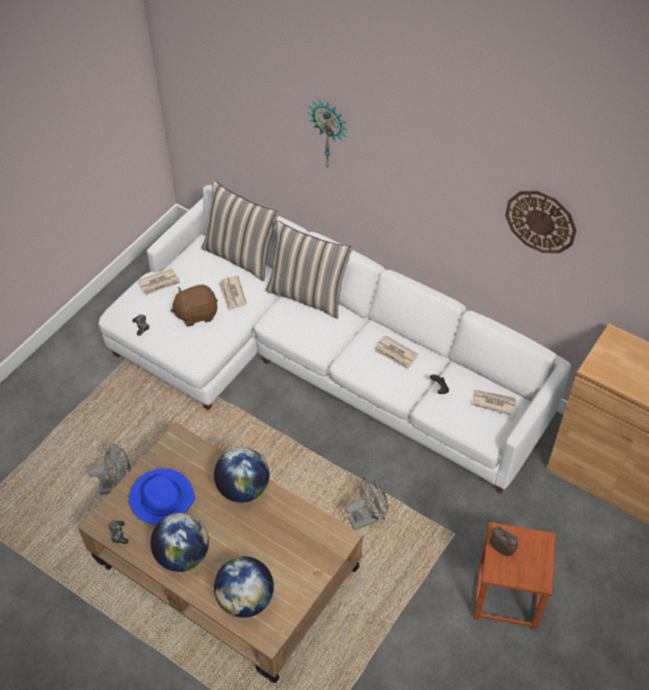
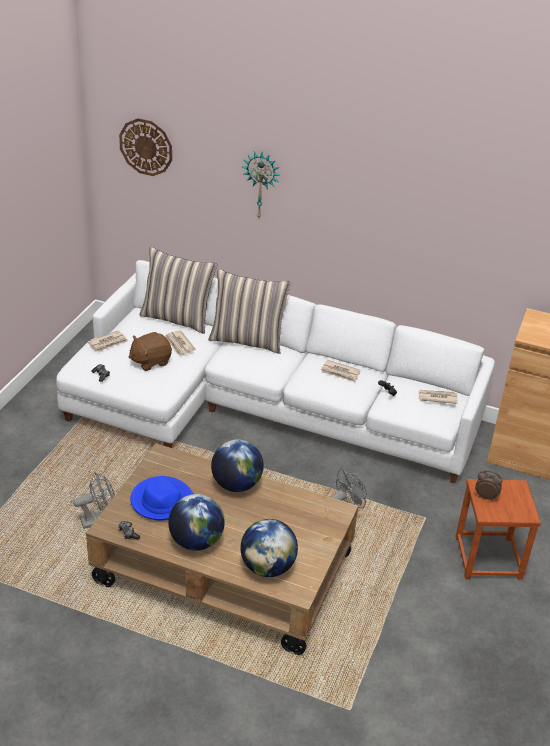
camera: 15 degrees left, 15 degrees down
wall clock [505,191,577,253] -> wall clock moved to [119,118,172,176]

